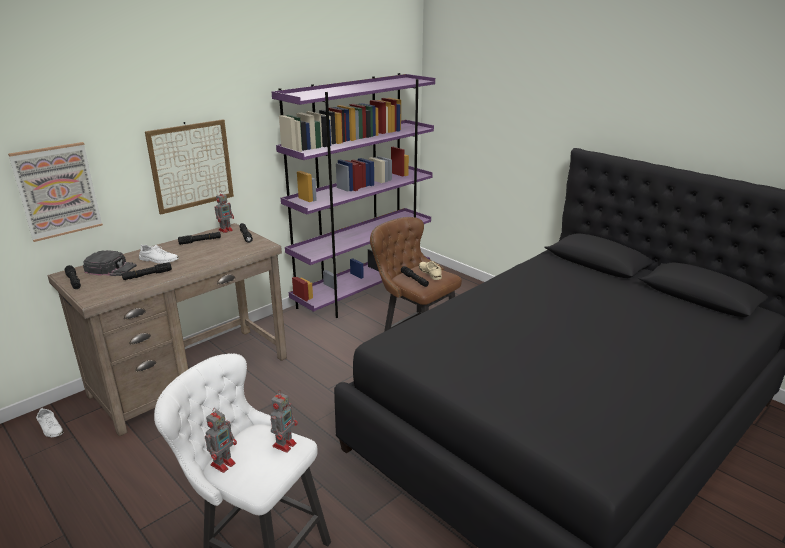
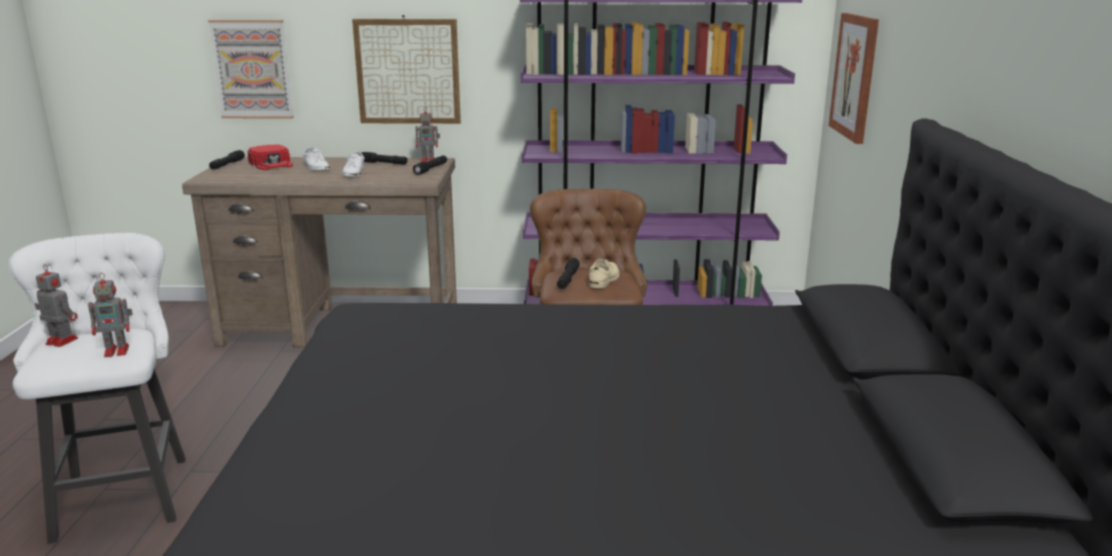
camera: 45 degrees right, 5 degrees down
white shoe [36,408,64,437] -> white shoe moved to [342,150,364,177]
black cap [83,250,137,276] -> red cap [247,144,293,170]
black flashlight [122,262,172,280] -> none
toy robot [205,408,237,473] -> toy robot turned 150 degrees counterclockwise [35,264,78,347]
none -> picture [829,13,879,144]

